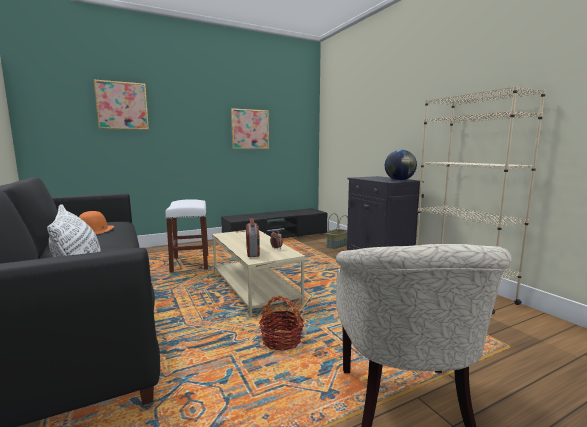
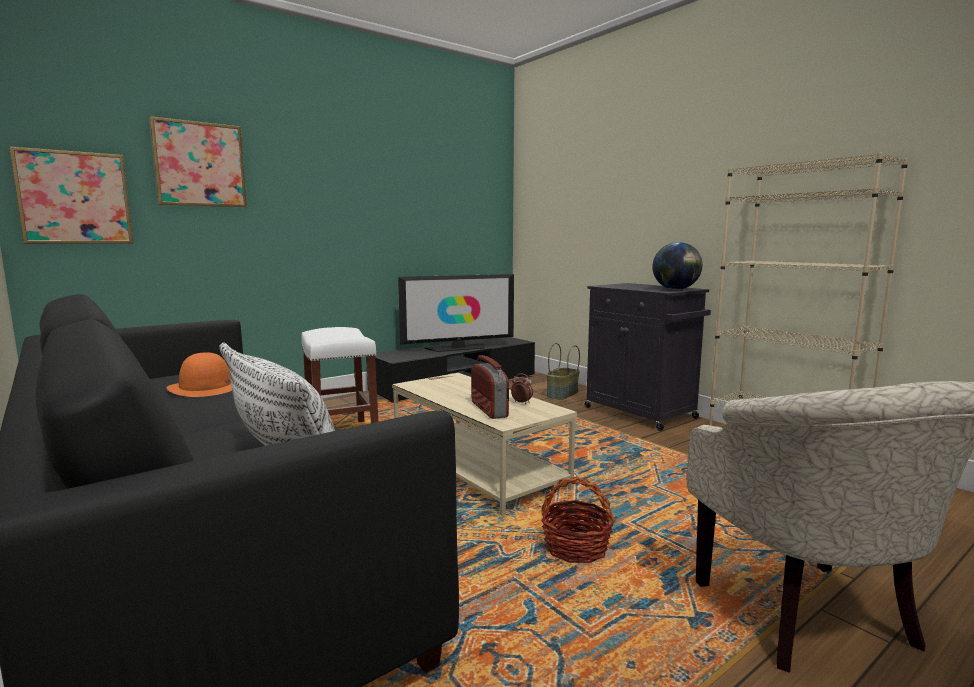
camera: 10 degrees left, 0 degrees up
picture [231,108,269,149] -> picture moved to [9,146,133,244]
none -> television [398,274,514,352]

